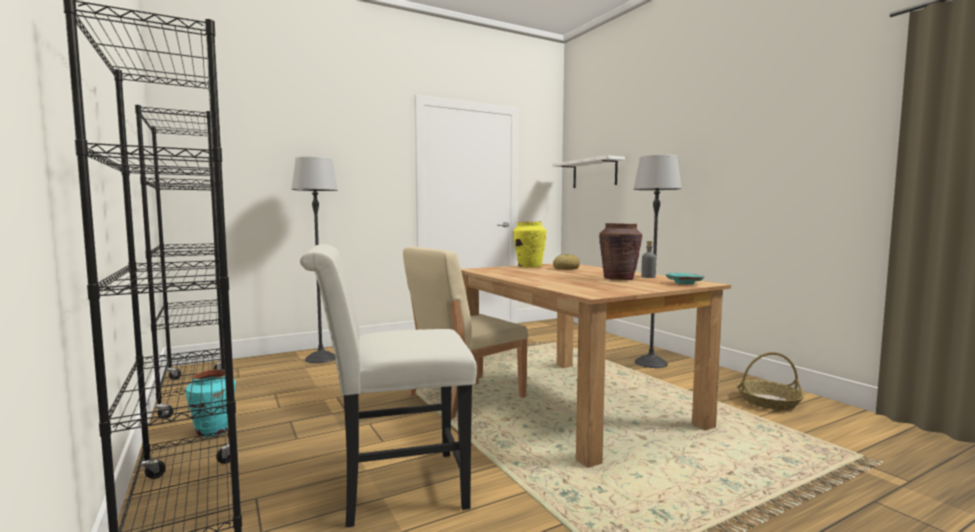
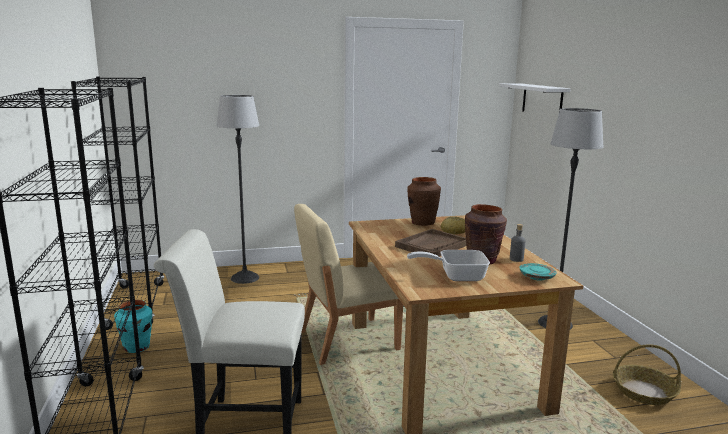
camera: 15 degrees right, 10 degrees up
yellow vase [513,222,546,268] -> brown vase [407,177,441,226]
none -> brown tray [395,229,466,257]
none -> frying pan [407,250,490,281]

